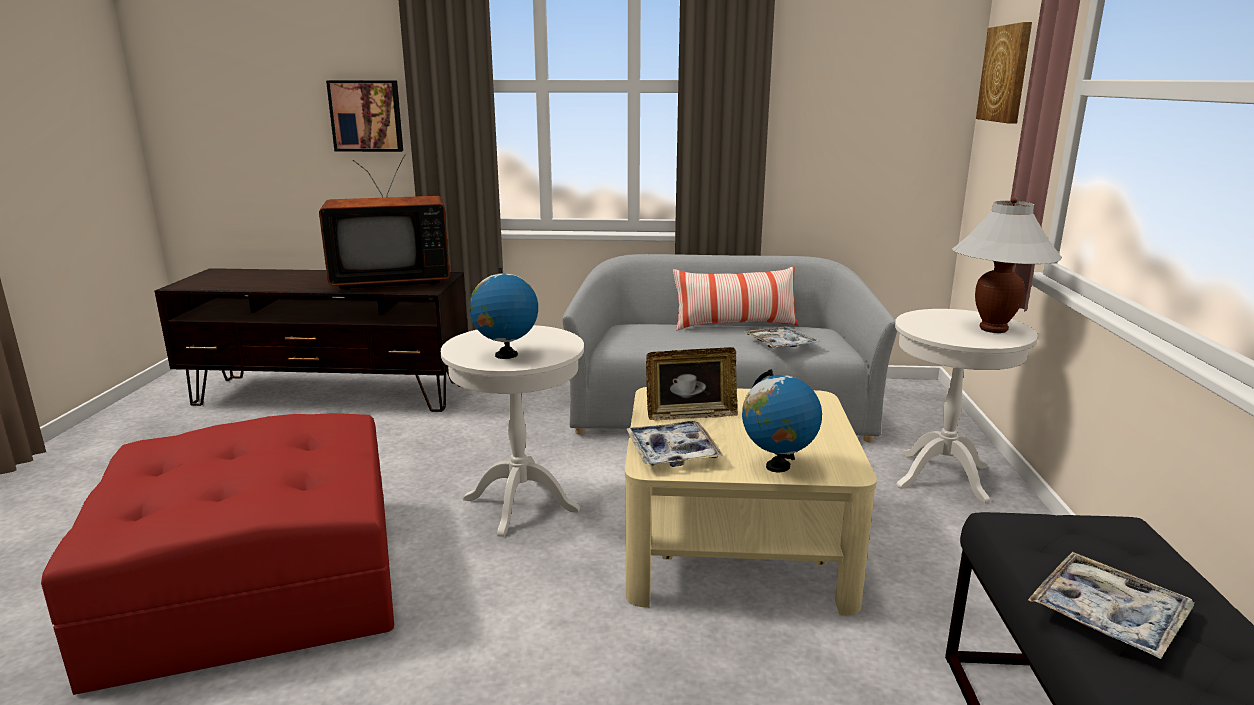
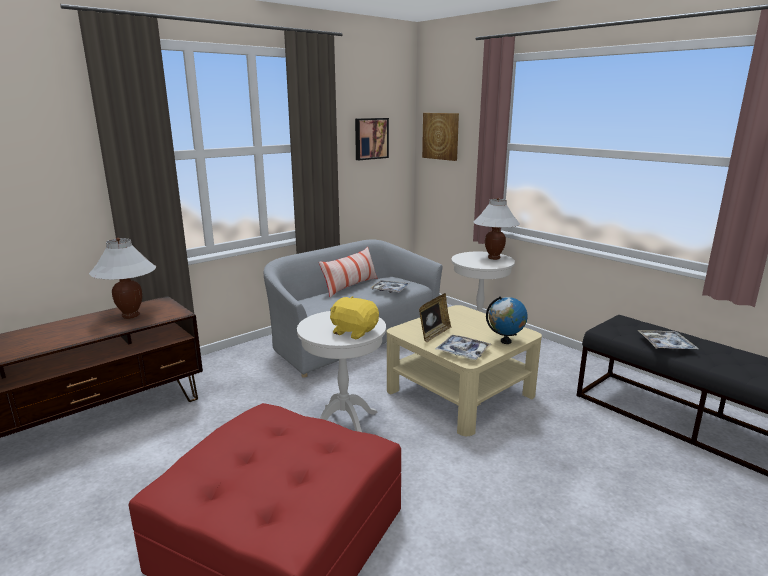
camera: 45 degrees left, 0 degrees up
television [319,154,450,290] -> white table lamp [89,238,156,319]
picture [326,80,403,152] -> picture moved to [355,118,389,160]
globe [469,268,538,359] -> yellow plush toy [330,296,379,339]

